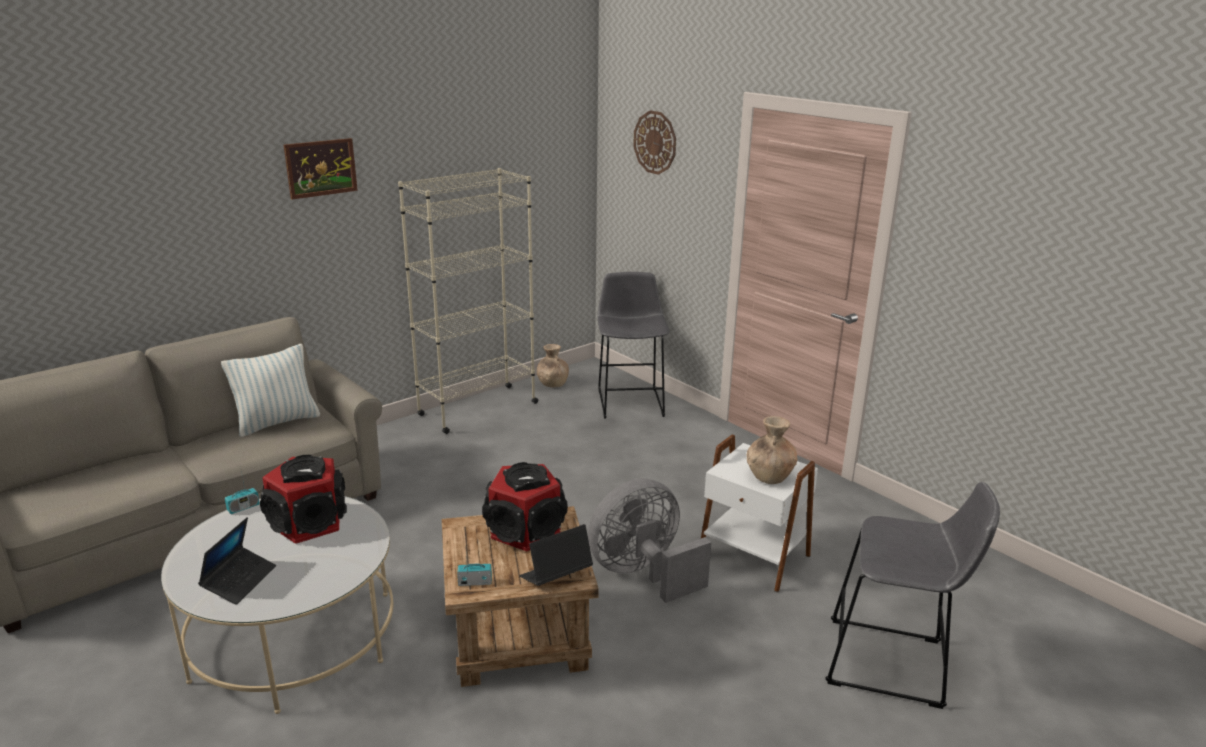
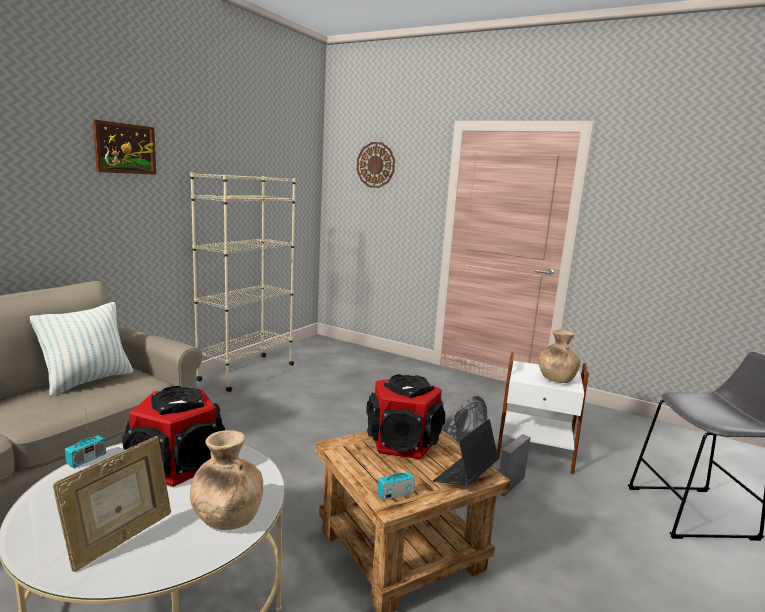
camera: 20 degrees left, 10 degrees down
laptop [198,517,276,604] -> picture frame [53,436,171,572]
brown vase [537,344,569,387] -> brown vase moved to [190,430,263,530]
grey stool [597,272,669,419] -> none

